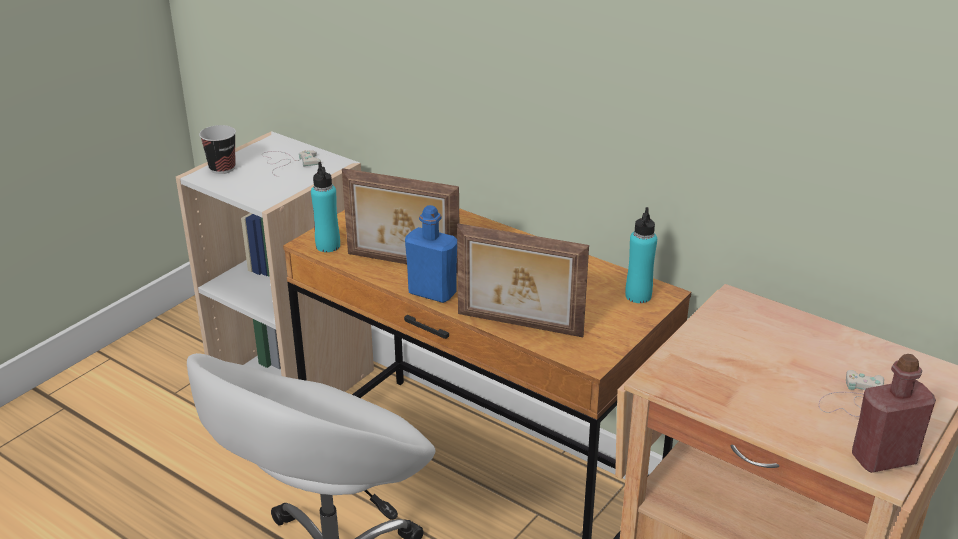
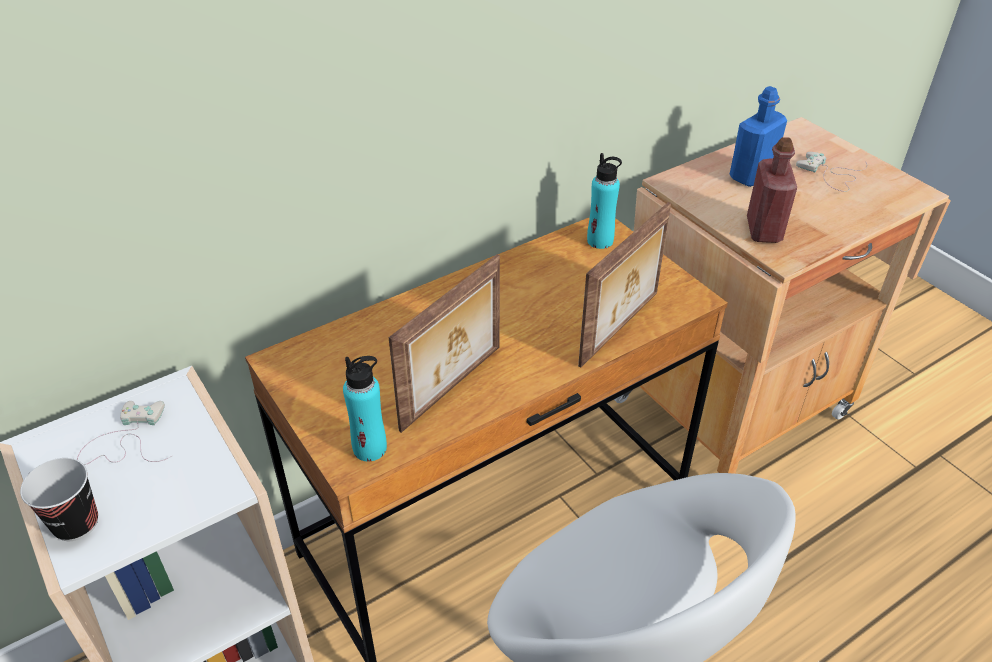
camera: 70 degrees left, 10 degrees up
blue bottle [405,205,457,303] -> blue bottle moved to [729,86,787,187]
red bottle [852,354,936,473] -> red bottle moved to [747,137,797,243]

